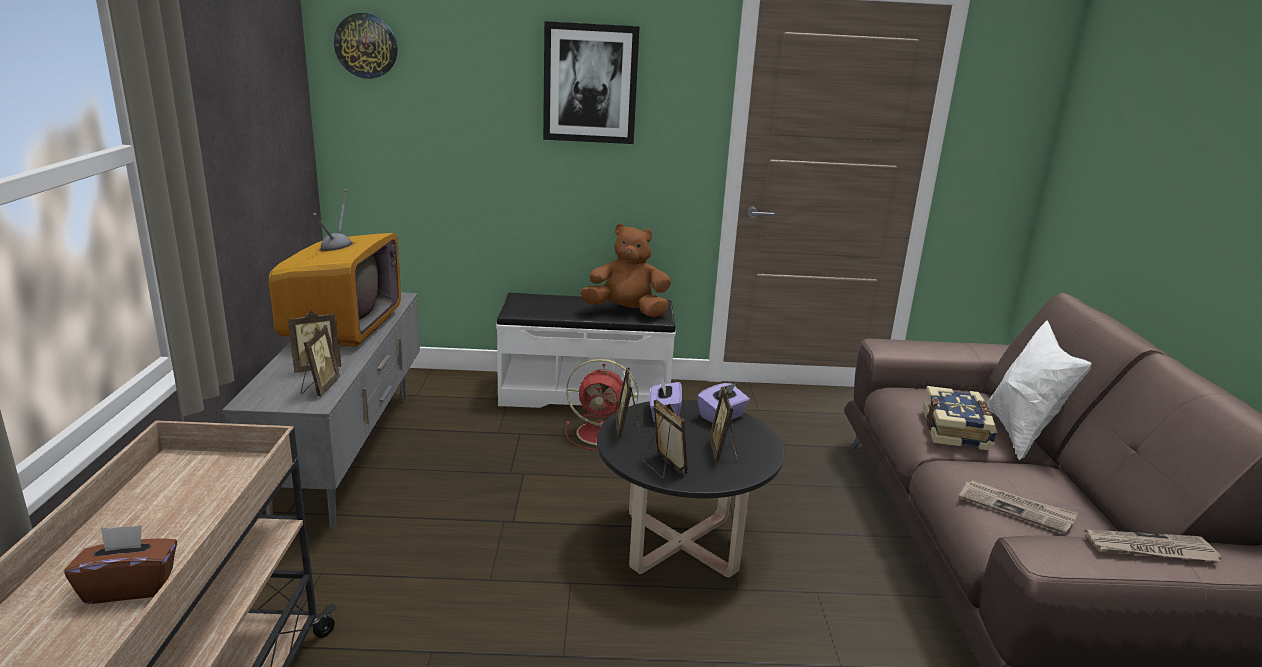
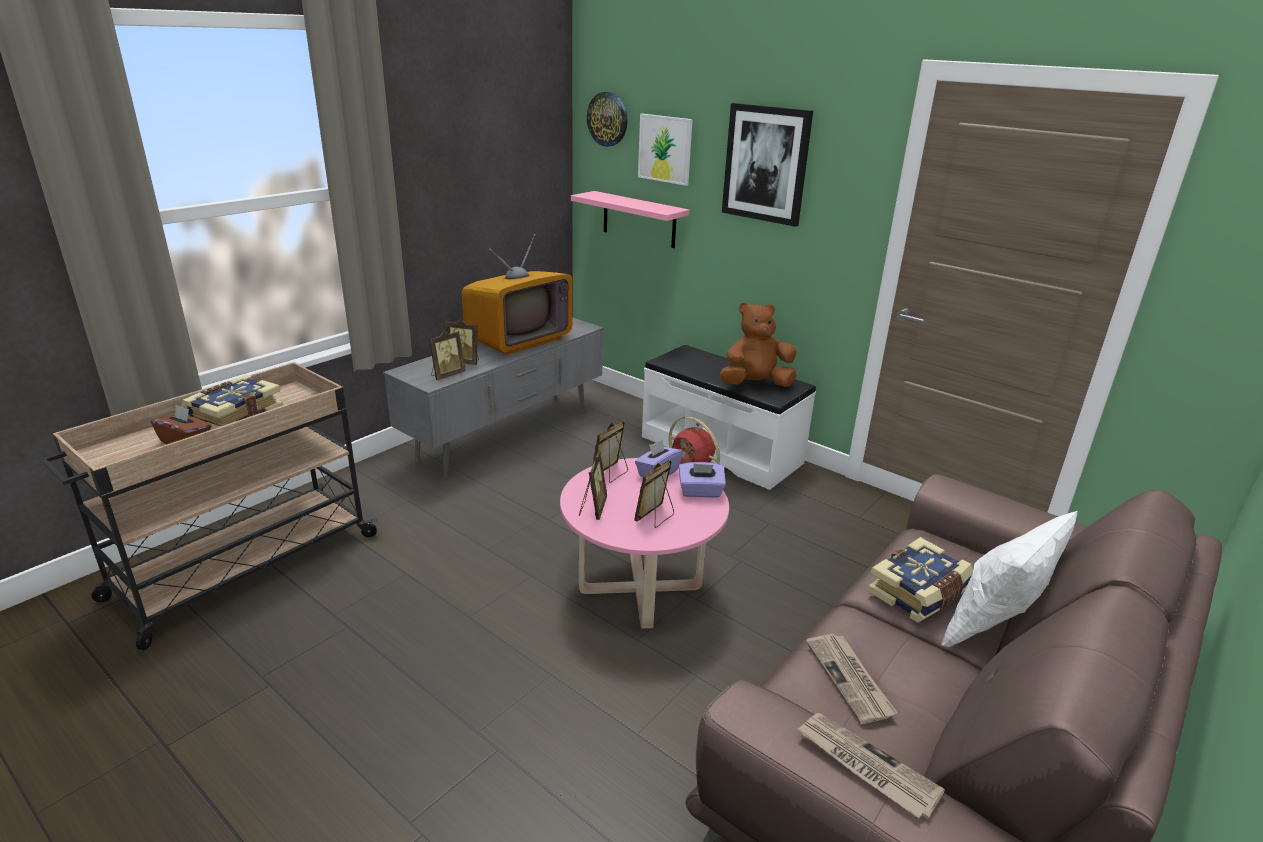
camera: 40 degrees right, 5 degrees up
brown plush toy [580,224,671,317] -> brown plush toy turned 60 degrees counterclockwise [720,302,796,387]
black coffee table [597,399,784,577] -> pink coffee table [560,458,729,629]
none -> book [182,375,283,429]
none -> pink shelf [571,191,690,248]
none -> picture [638,114,693,186]

